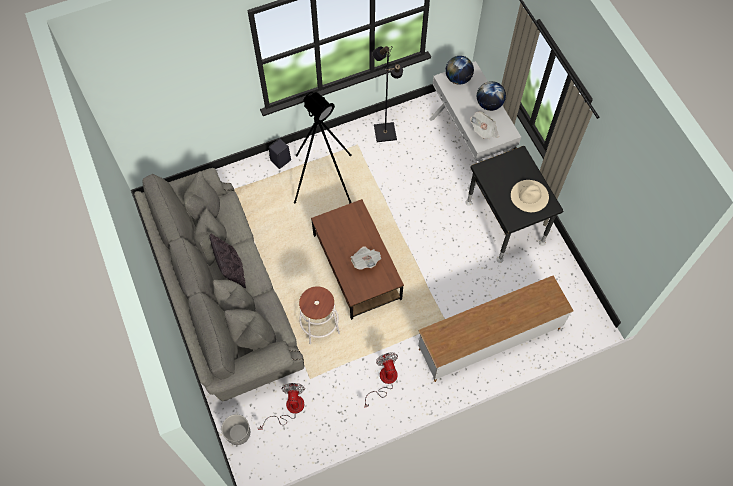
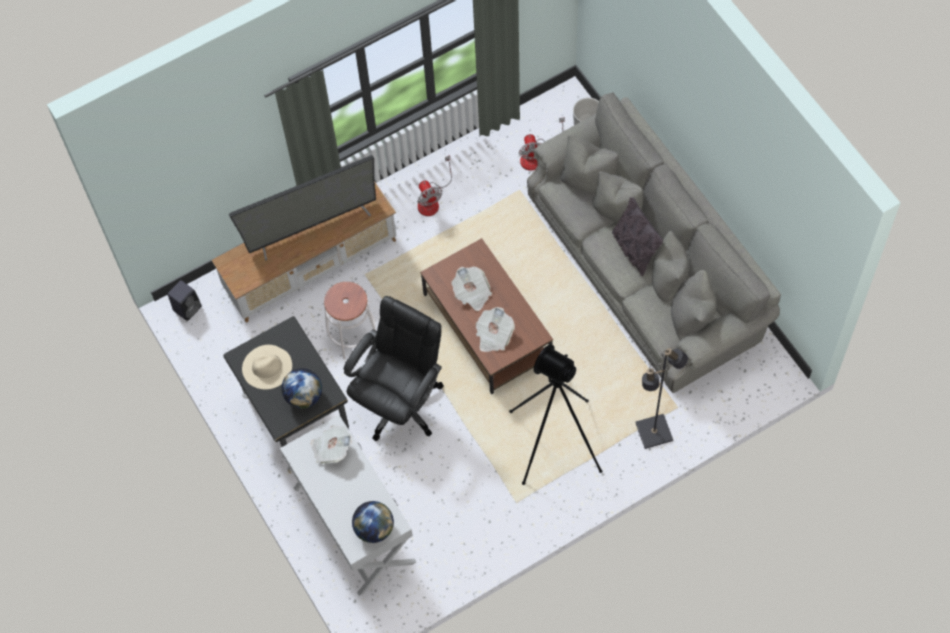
camera: 175 degrees right, 0 degrees up
black speaker [269,138,291,169] -> black speaker moved to [168,280,202,321]
white stool [299,286,340,344] -> white stool moved to [324,282,376,359]
black floor lamp [372,46,403,142] -> black floor lamp moved to [635,347,688,449]
globe [477,81,506,111] -> globe moved to [281,368,322,409]
none -> television [229,155,376,261]
none -> black office chair [344,296,444,441]
none -> newspaper [476,307,515,352]

